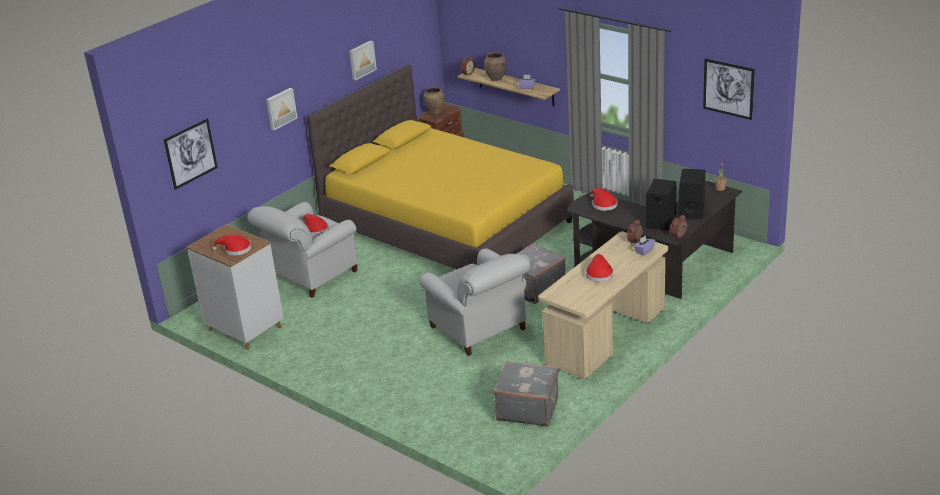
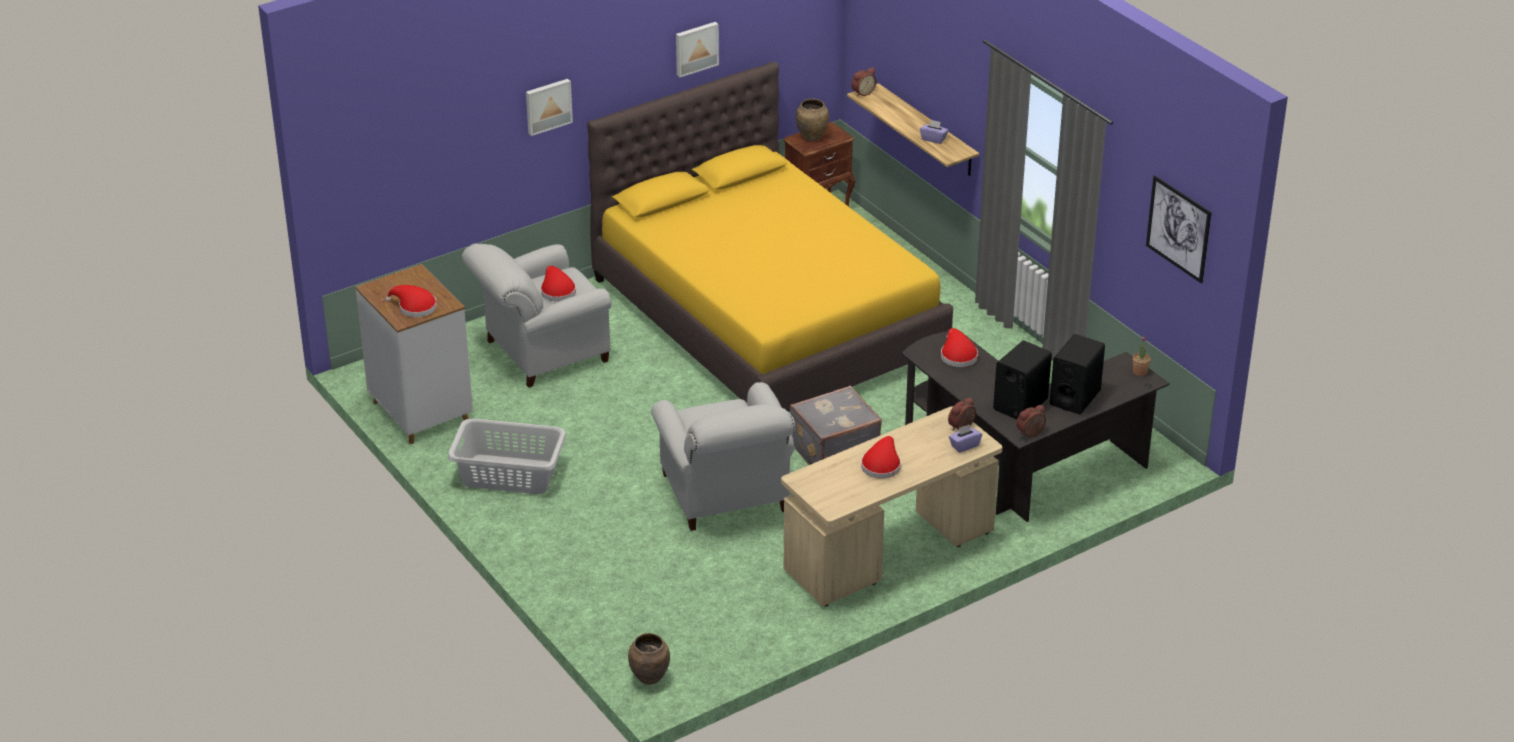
camera: 15 degrees right, 5 degrees up
picture [163,118,218,190] -> none
brown vase [484,52,507,81] -> brown vase moved to [628,633,670,685]
grey suitcase [494,361,559,427] -> none
none -> grey laundry basket [448,418,566,494]

